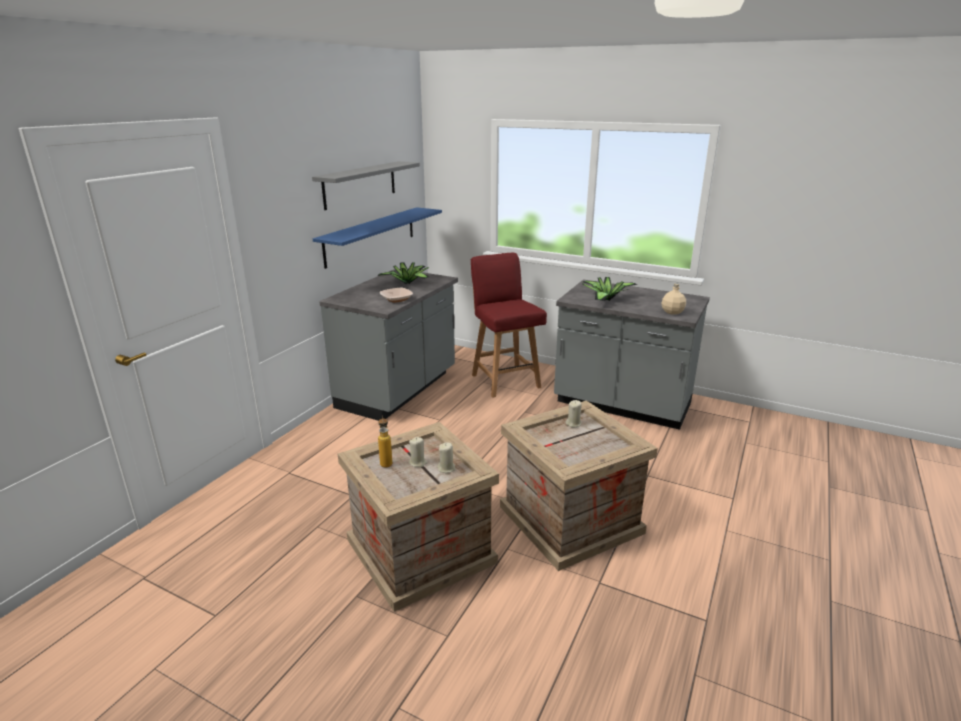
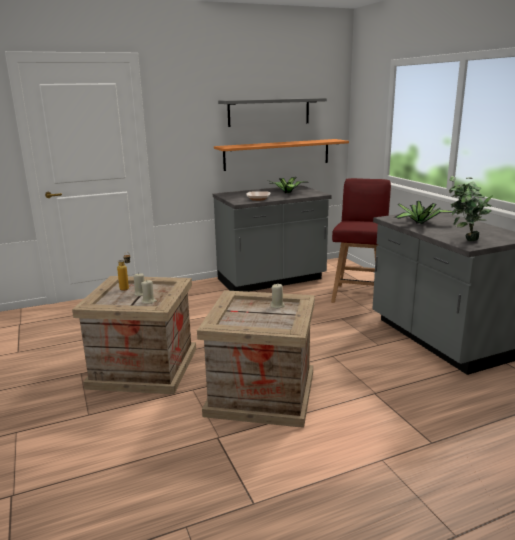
camera: 40 degrees right, 5 degrees down
blue shelf [313,207,442,269] -> orange shelf [214,139,349,171]
beige bottle [661,283,686,315] -> potted plant [449,176,493,241]

